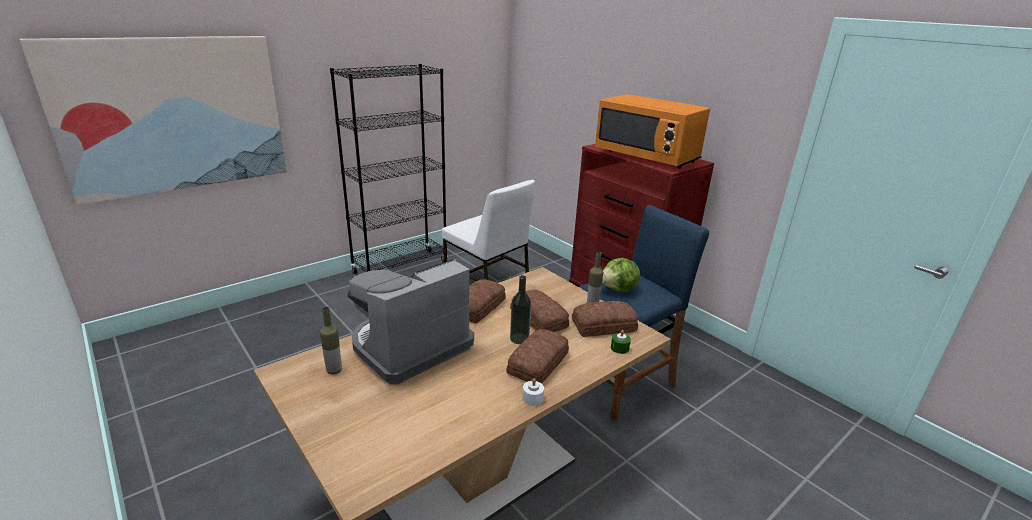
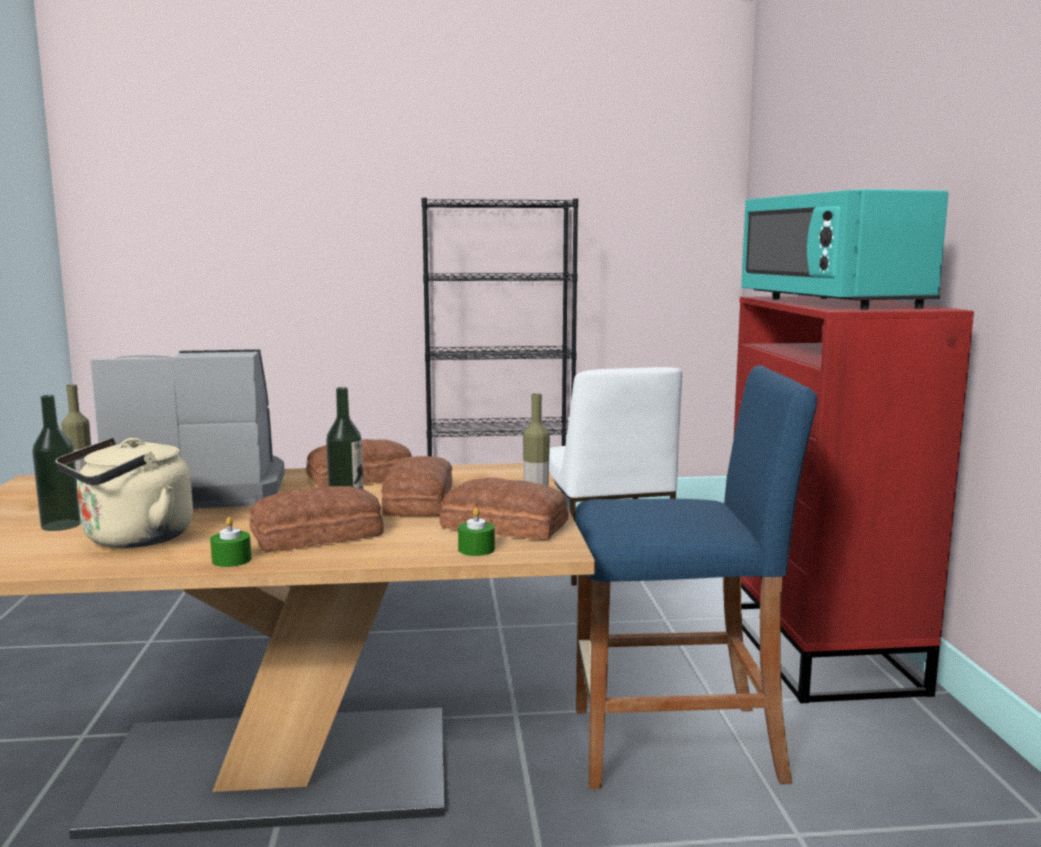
camera: 35 degrees right, 15 degrees down
picture [20,36,287,205] -> none
white candle [522,378,544,406] -> green candle [210,517,251,567]
orange microwave [595,94,710,169] -> turquoise microwave [741,189,948,310]
lettuce [602,258,640,291] -> none
none -> bottle [32,395,81,531]
none -> beige kettle [55,438,193,548]

